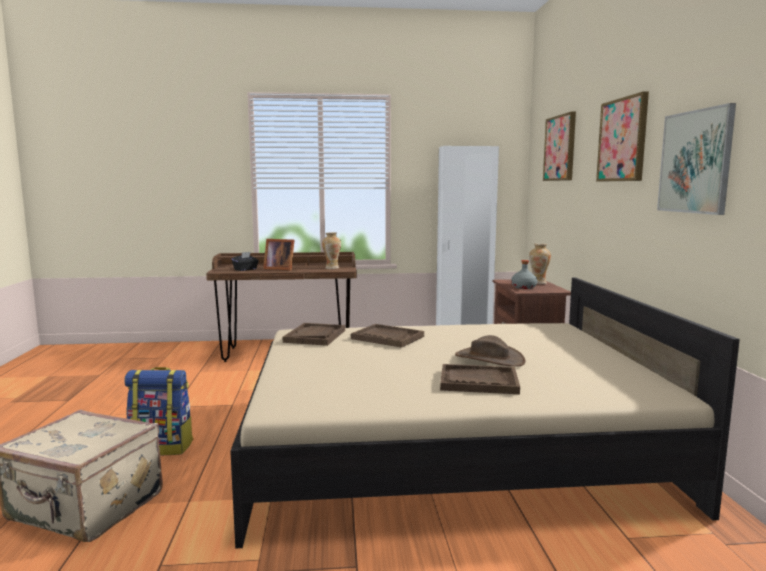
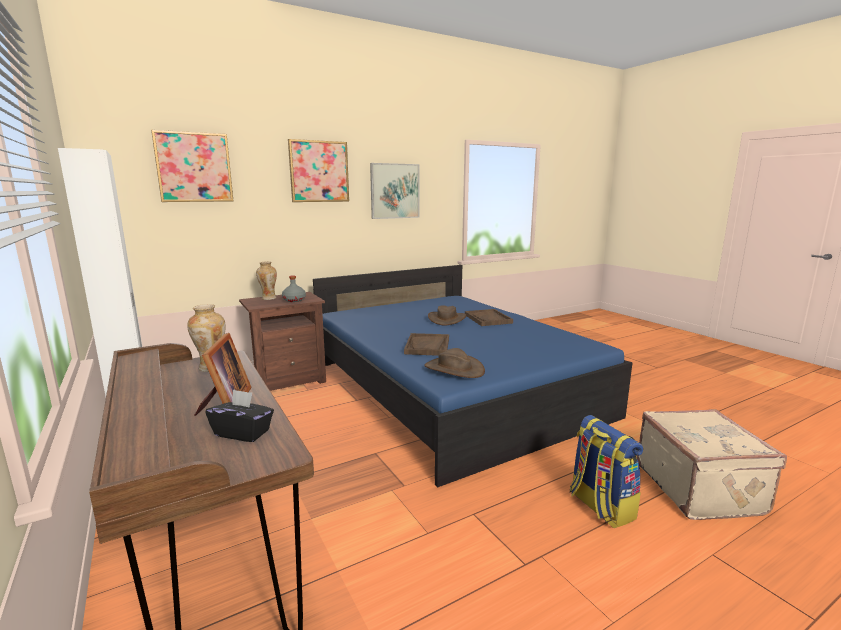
camera: 115 degrees left, 5 degrees up
beige bed [230,278,740,549] -> blue bed [313,265,633,488]
brown tray [283,323,345,346] -> brown hat [425,348,485,378]

